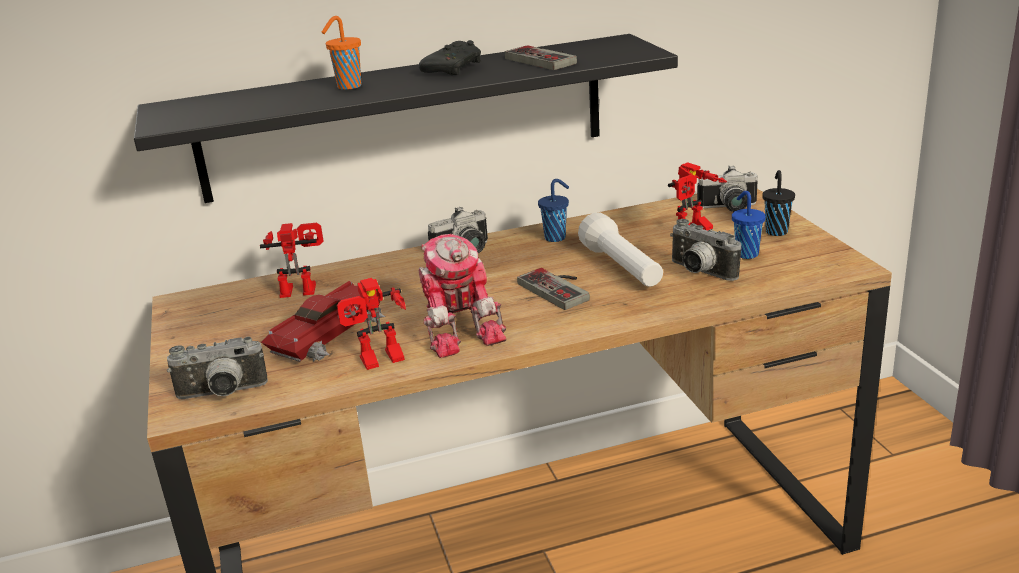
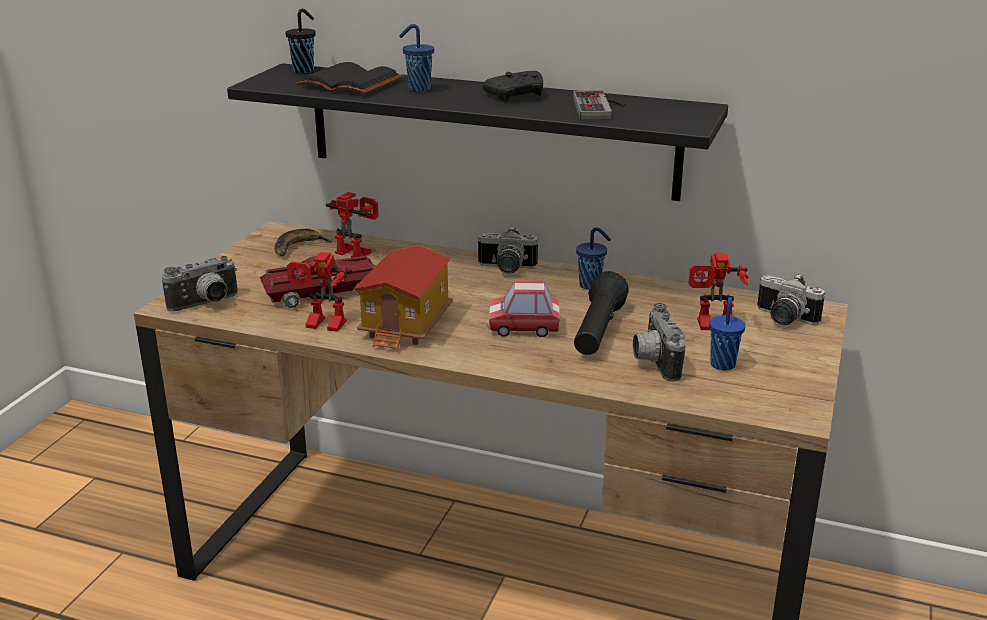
camera: 35 degrees right, 0 degrees up
camera [167,336,268,399] -> camera turned 60 degrees counterclockwise [162,256,238,312]
orange cup [321,16,361,90] -> blue cup [399,24,434,91]
toy robot [419,234,506,358] -> toy house [354,245,453,351]
game controller [517,268,590,310] -> toy car [488,280,560,337]
white flashlight [578,213,663,287] -> black flashlight [574,271,629,355]
black cup [762,170,795,236] -> black cup moved to [285,9,316,73]
none -> banana [274,229,333,256]
none -> black book [297,62,403,95]

